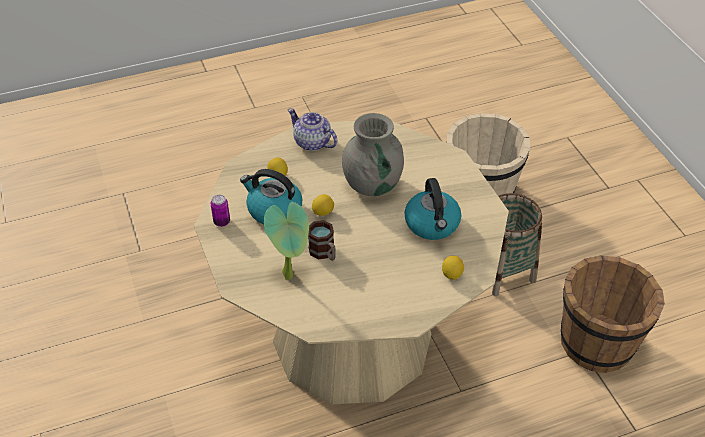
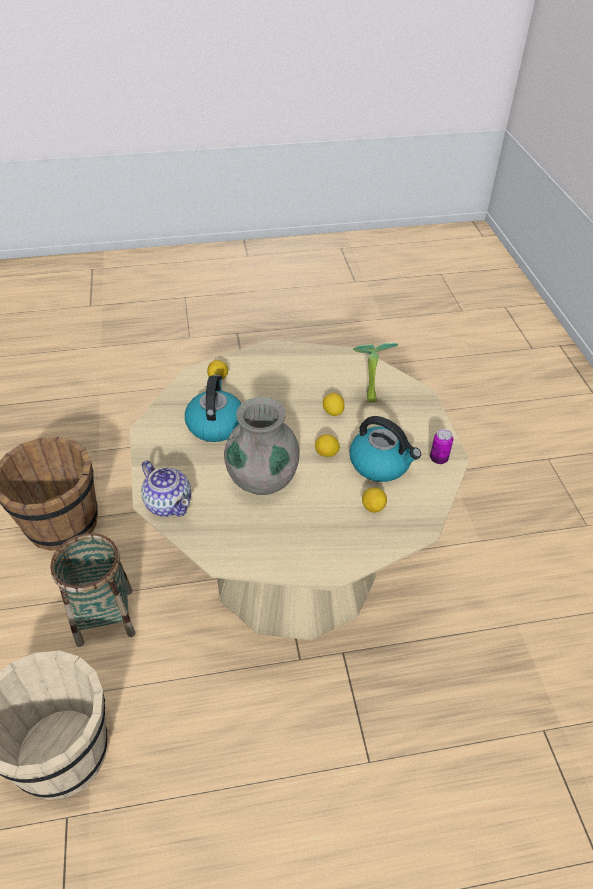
camera: 170 degrees left, 0 degrees up
teapot [288,108,337,151] -> teapot moved to [141,460,191,517]
mug [308,220,336,261] -> lemon [323,393,345,416]

